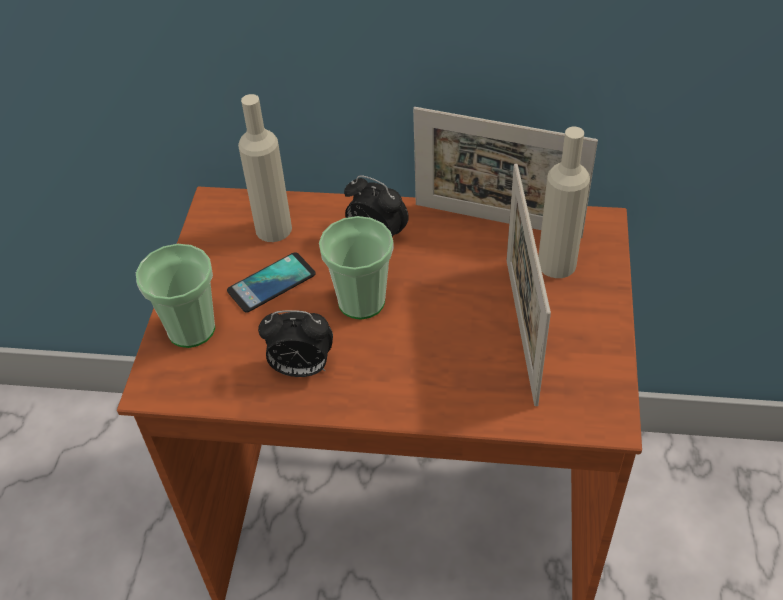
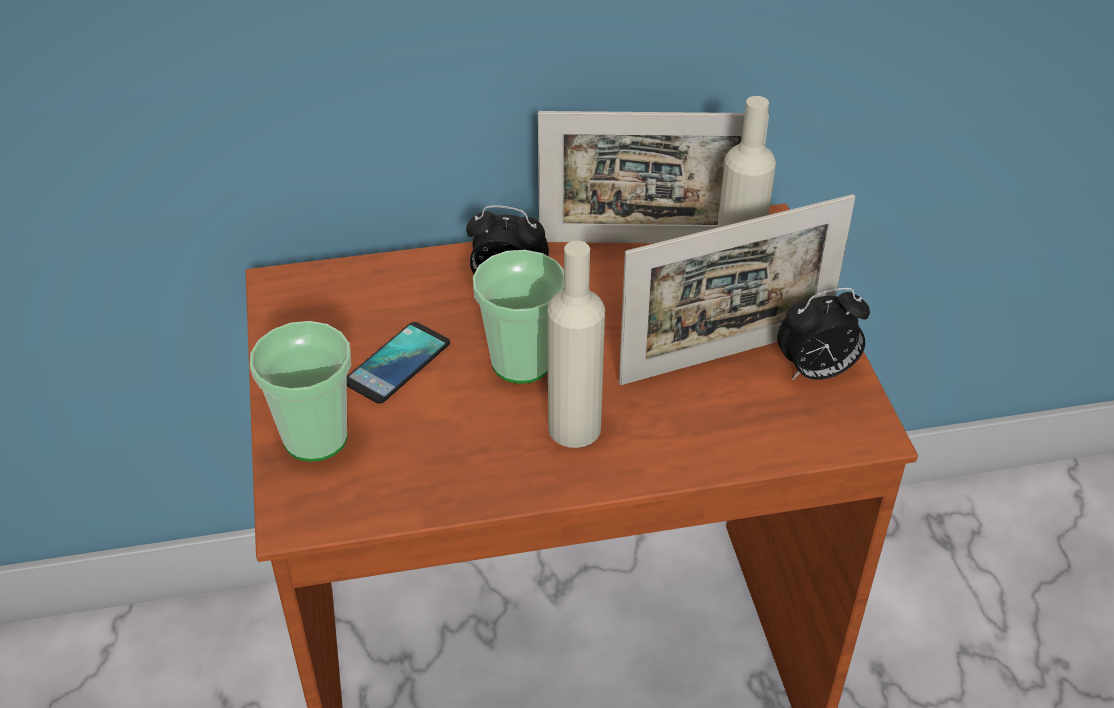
camera: 20 degrees left, 5 degrees down
beige bottle [238,94,292,242] -> beige bottle moved to [547,241,605,448]
alarm clock [258,310,333,377] -> alarm clock moved to [777,288,870,380]
picture frame [506,164,551,406] -> picture frame turned 90 degrees counterclockwise [619,194,856,385]

